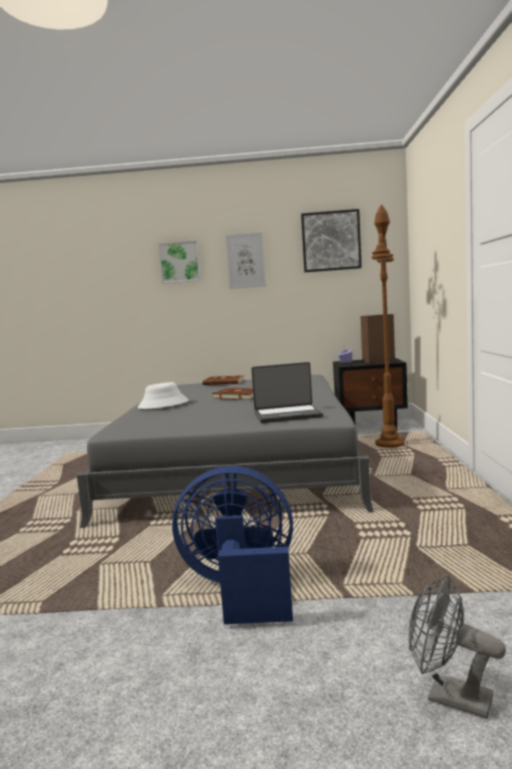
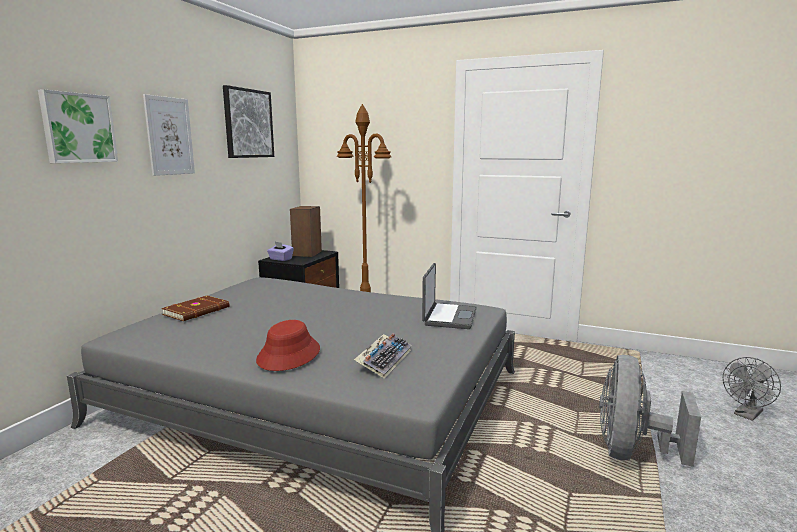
camera: 70 degrees left, 5 degrees up
white hat [138,382,189,409] -> red hat [256,320,320,371]
blue fan [172,466,293,624] -> grey fan [599,355,701,467]
brown book [212,388,254,400] -> none
none -> keyboard [354,333,412,379]

